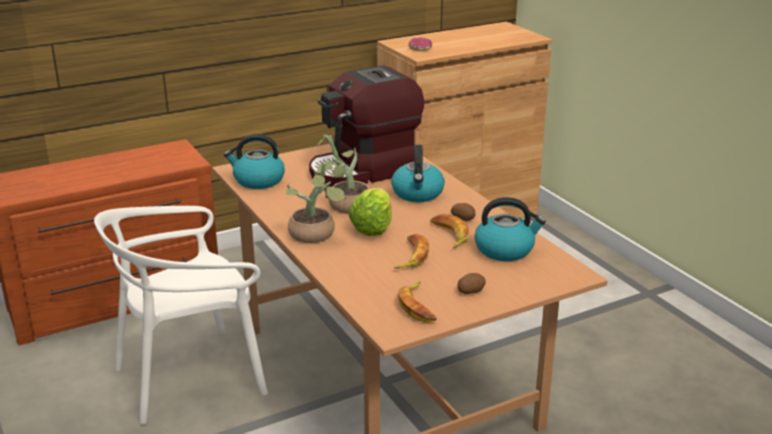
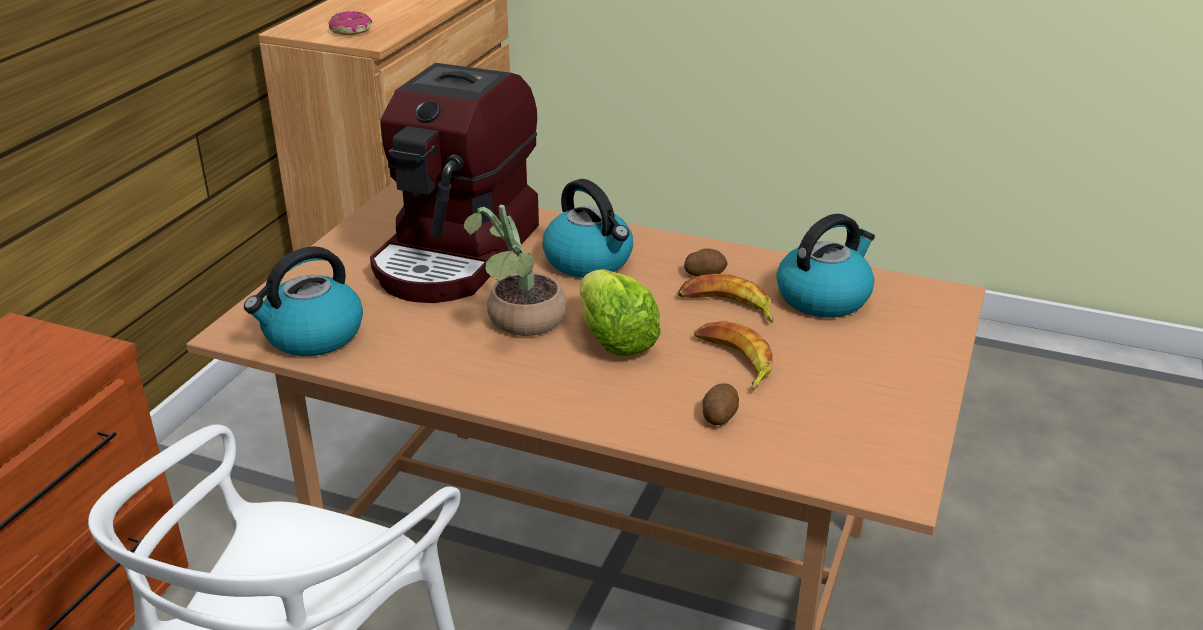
camera: 40 degrees left, 5 degrees up
potted plant [286,162,346,243] -> none
banana [398,281,437,322] -> none
potato [457,273,486,294] -> potato moved to [703,383,739,425]

